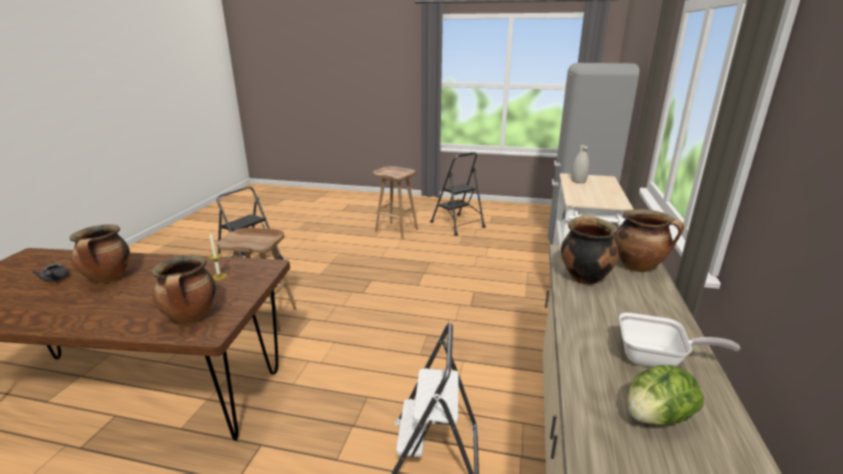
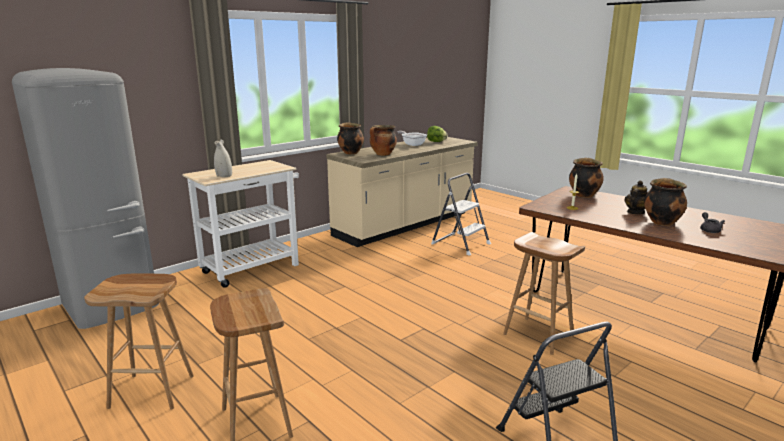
camera: 145 degrees left, 5 degrees down
black step ladder [430,152,486,236] -> brown stool [84,274,194,410]
none -> teapot [624,180,648,214]

